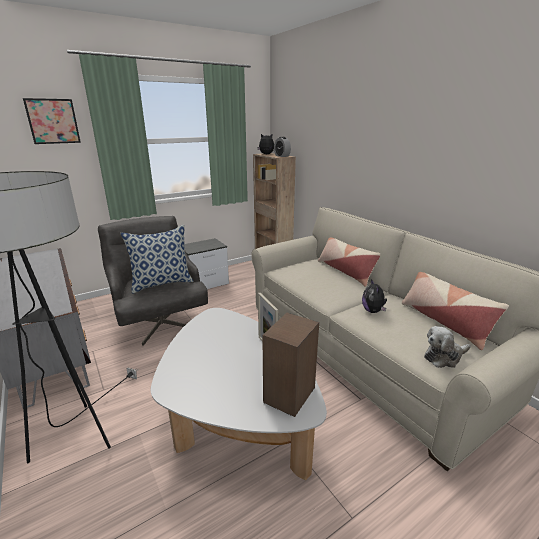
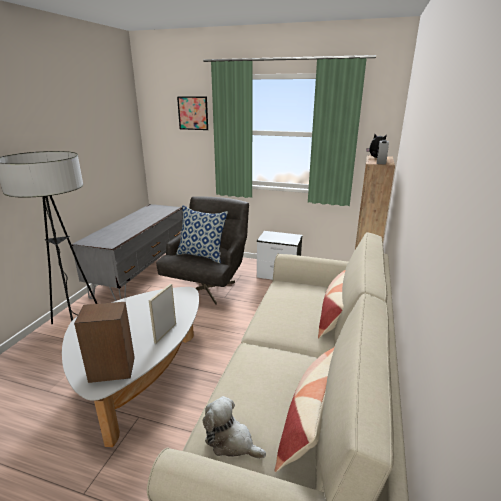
camera: 50 degrees right, 0 degrees up
plush toy [362,279,387,313] -> none

